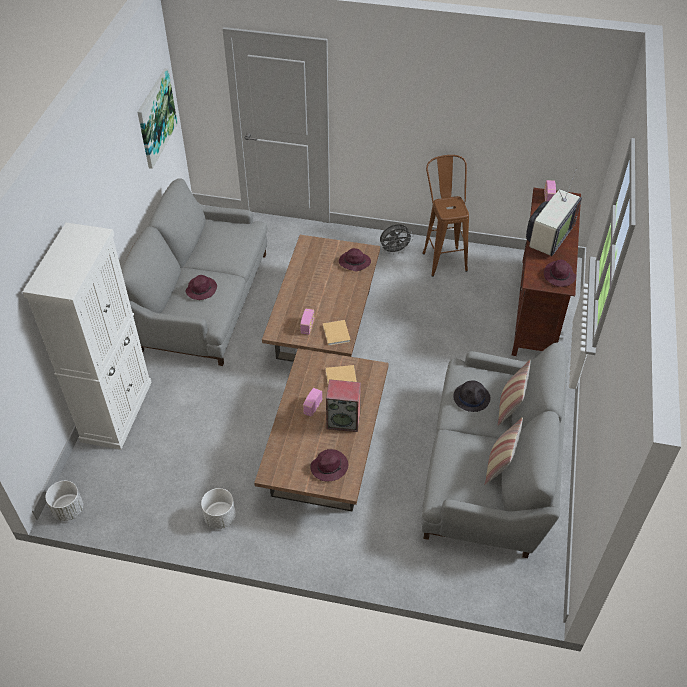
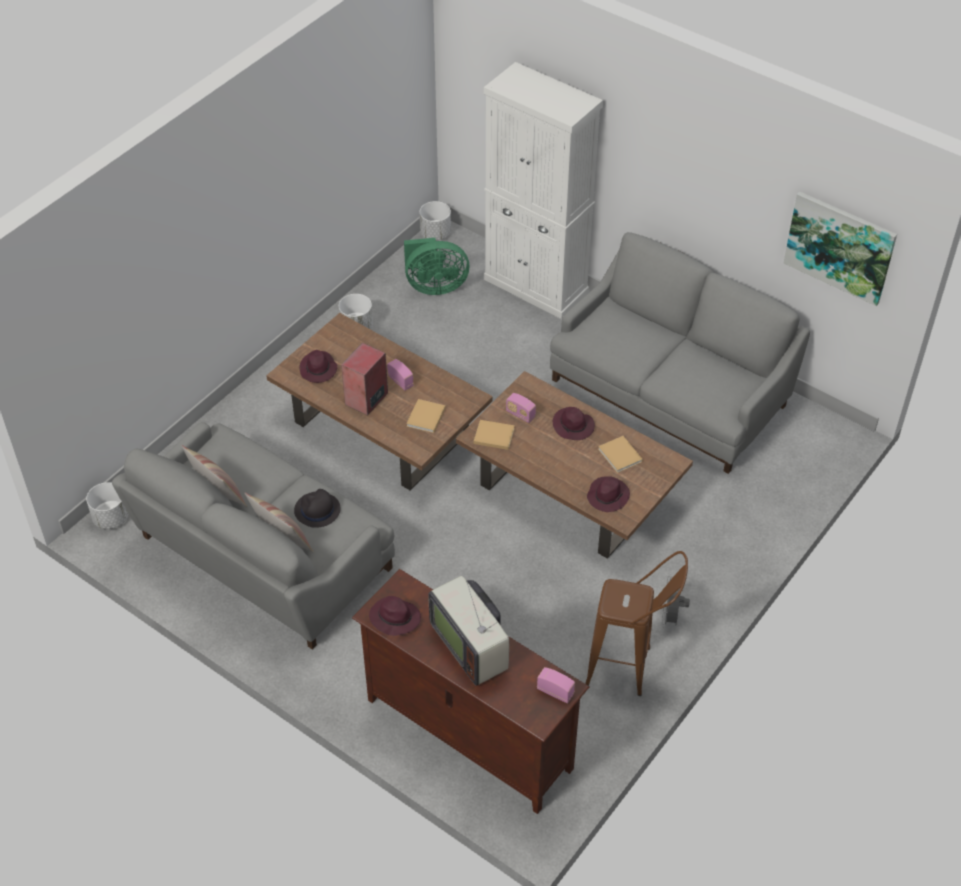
camera: 115 degrees right, 0 degrees up
purple hat [186,275,217,300] -> purple hat moved to [553,407,595,440]
none -> white planter [86,482,129,529]
none -> green fan [404,238,469,295]
none -> beige book [598,436,643,473]

